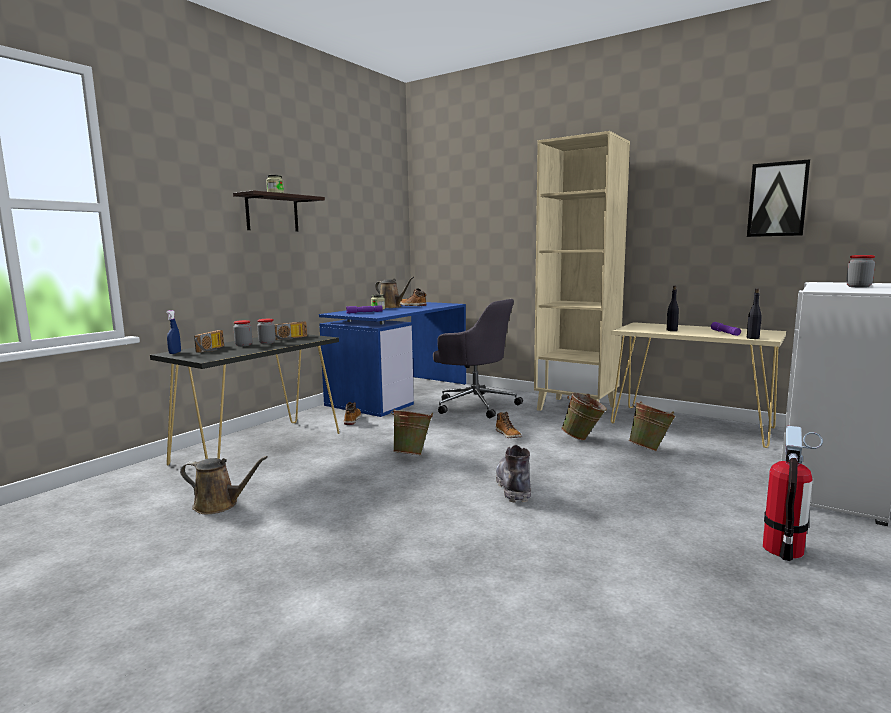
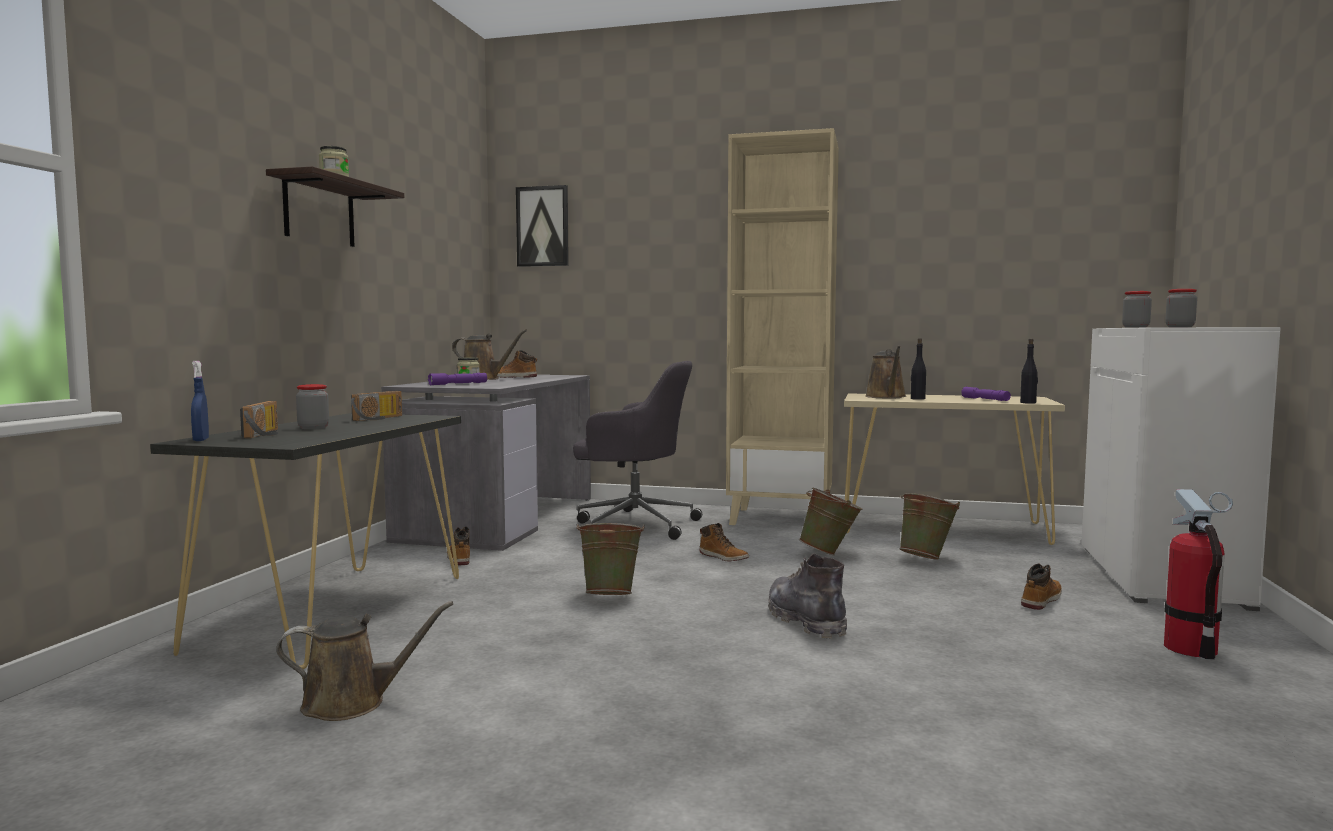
camera: 20 degrees left, 5 degrees down
jar [257,319,276,344] -> jar moved to [1122,291,1152,328]
blue desk [319,302,466,417] -> grey desk [381,375,591,551]
picture [747,159,810,237] -> picture moved to [516,185,569,267]
none -> brown watering can [865,346,906,399]
none -> boot [1021,563,1062,610]

